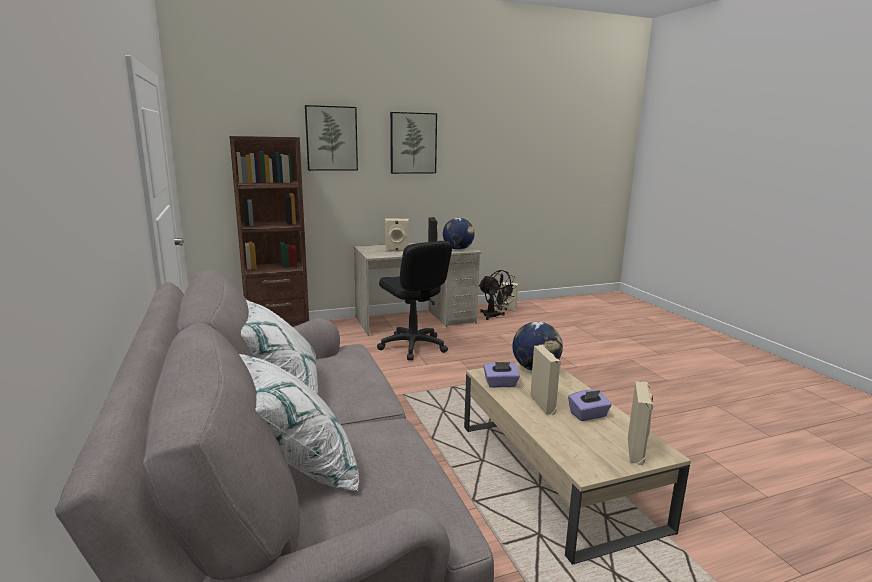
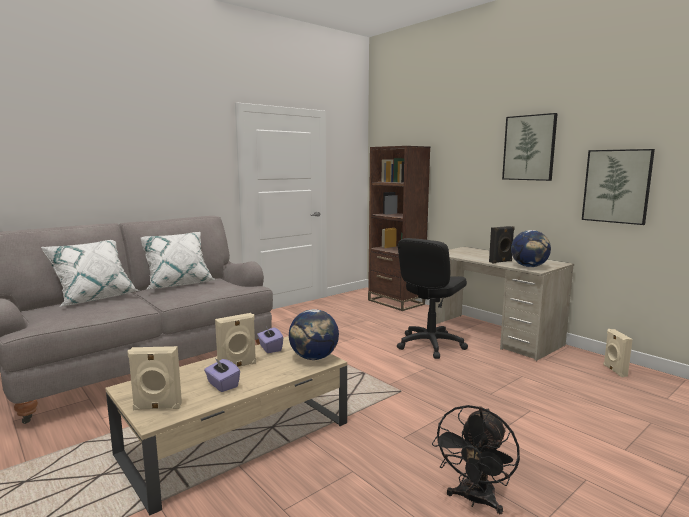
camera: 70 degrees right, 5 degrees down
picture [305,105,358,171] -> picture moved to [582,149,655,225]
beige speaker [385,218,409,251] -> none
black fan [479,270,517,320] -> black fan moved to [432,405,520,514]

